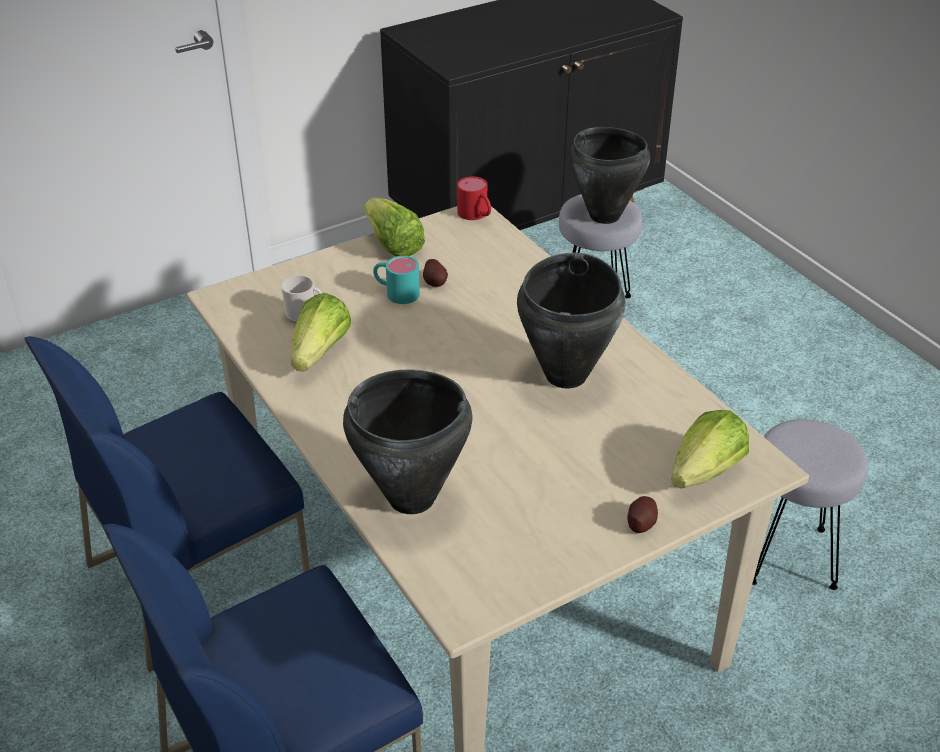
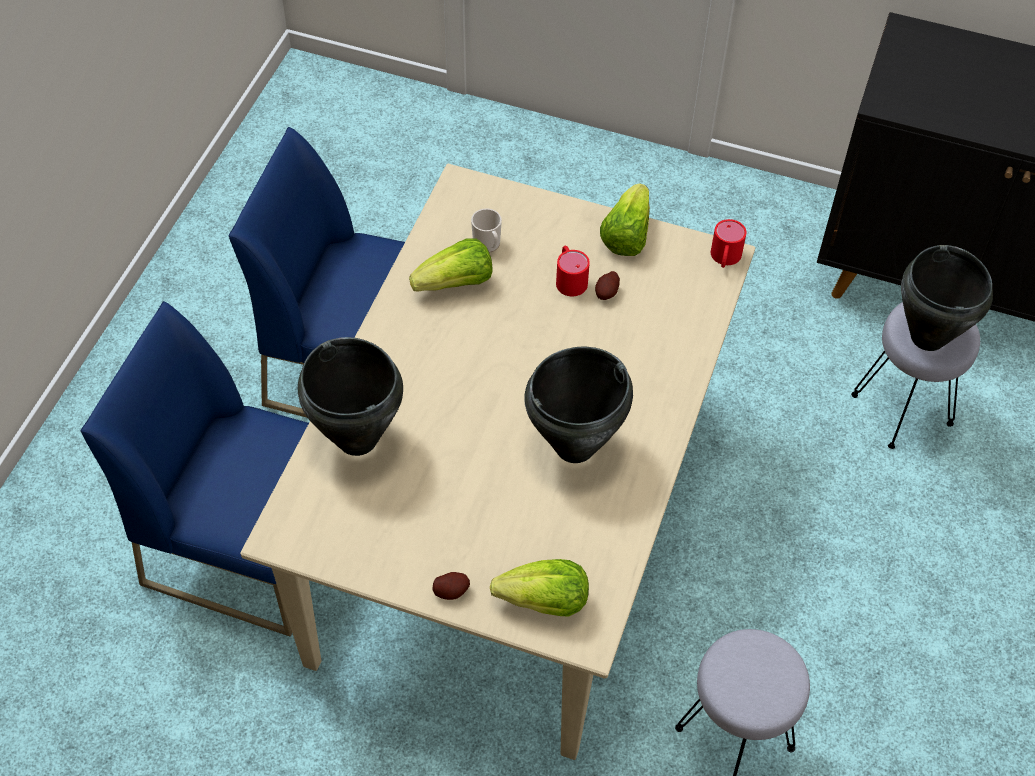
camera: 50 degrees right, 15 degrees up
turquoise mug [373,256,420,304] -> red mug [556,246,590,296]

